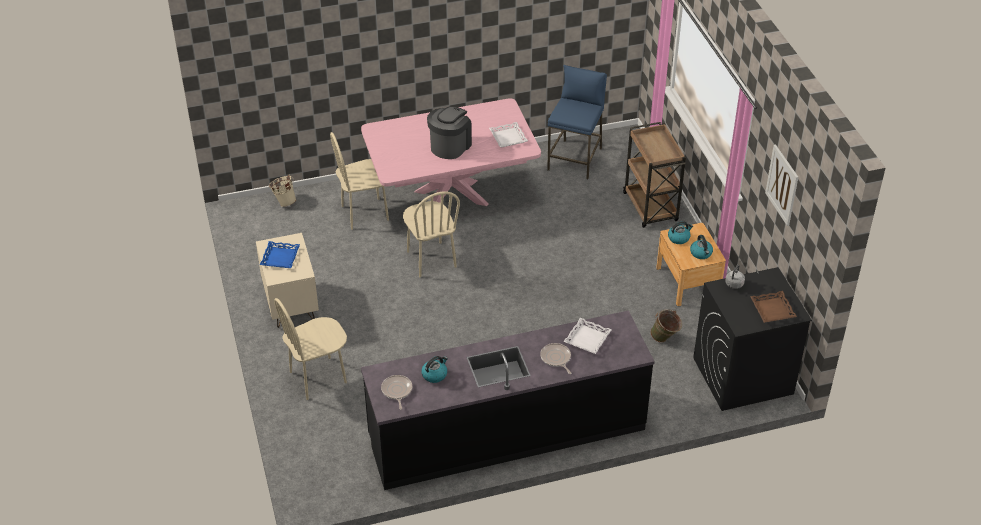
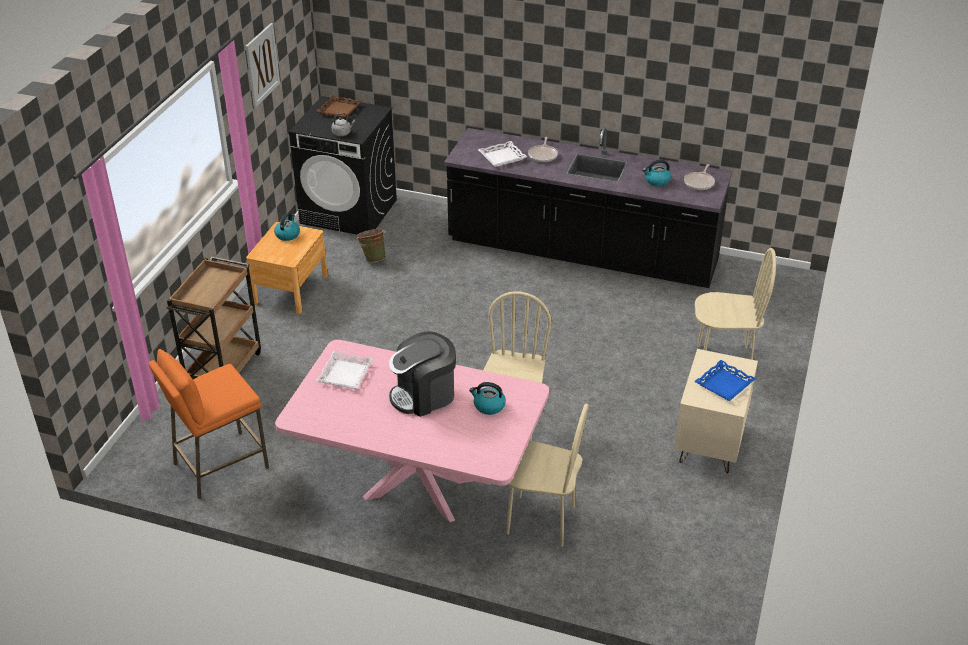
camera: 145 degrees left, 5 degrees down
beige bucket [269,174,296,207] -> none
blue stool [547,65,607,179] -> orange stool [148,349,269,499]
kettle [668,221,693,244] -> kettle moved to [469,382,506,415]

